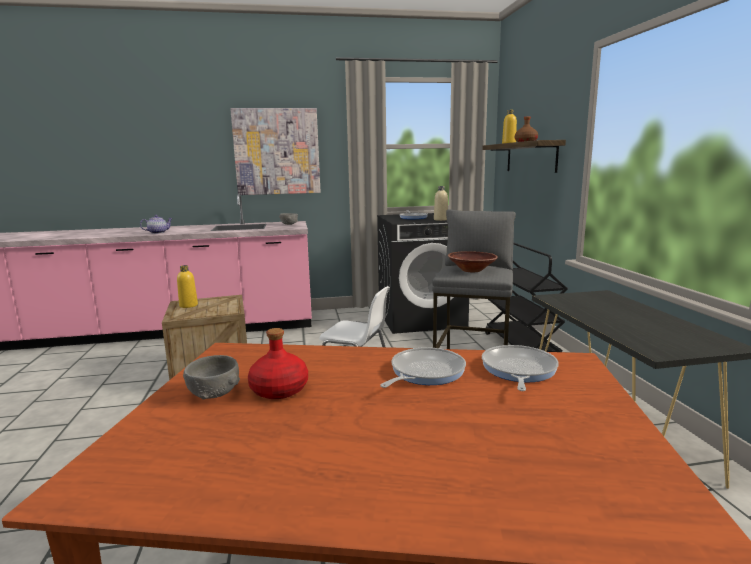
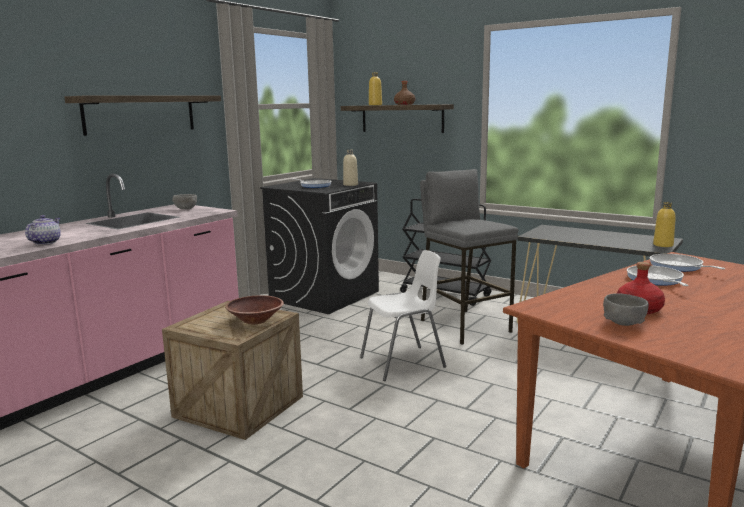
camera: 45 degrees left, 0 degrees up
yellow bottle [177,265,198,308] -> yellow bottle moved to [653,202,676,247]
picture [230,108,321,195] -> shelf [64,95,221,136]
brown bowl [448,251,498,272] -> brown bowl moved to [225,295,284,324]

